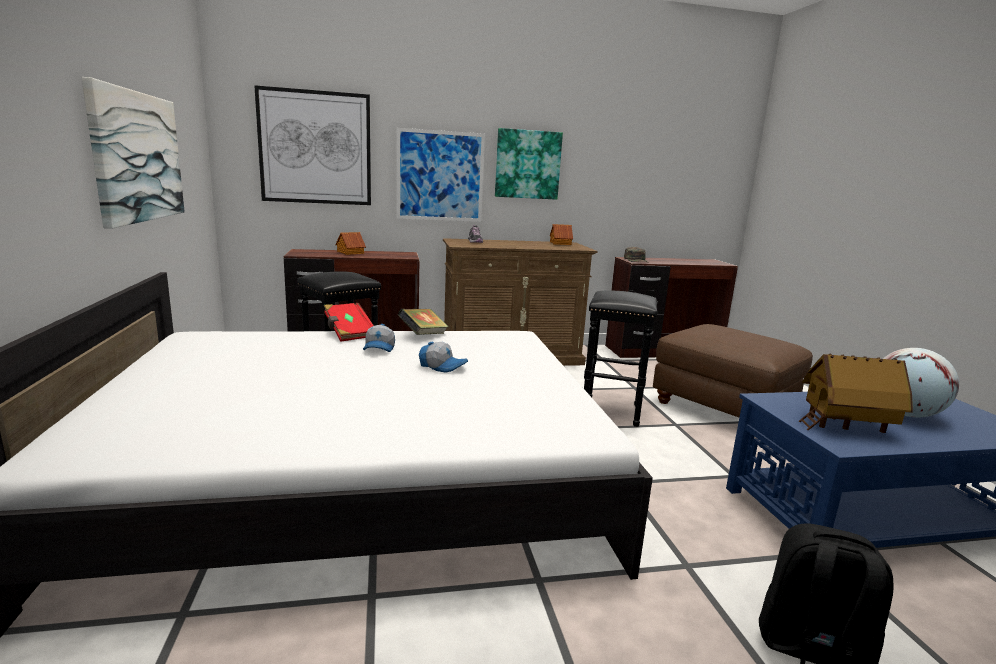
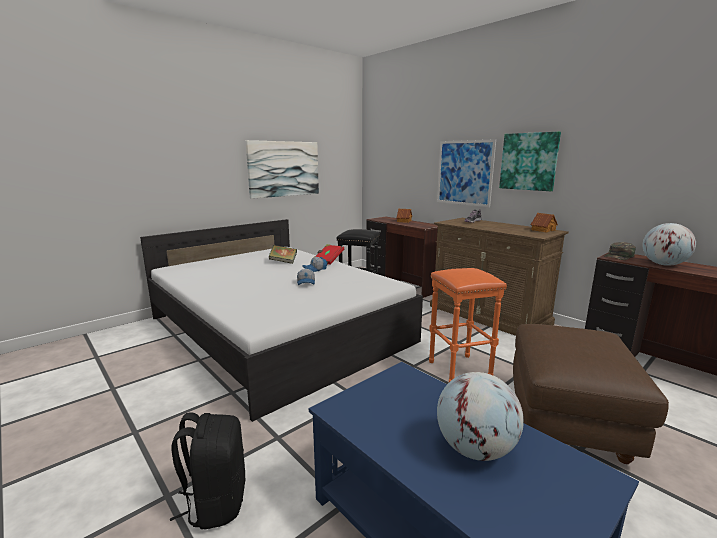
camera: 60 degrees right, 0 degrees up
picture [254,85,371,205] -> none
book [398,309,449,335] -> book moved to [269,245,297,264]
black stool [584,290,657,427] -> orange stool [429,268,507,382]
toy house [799,354,913,433] -> none
none -> globe [643,223,696,266]

